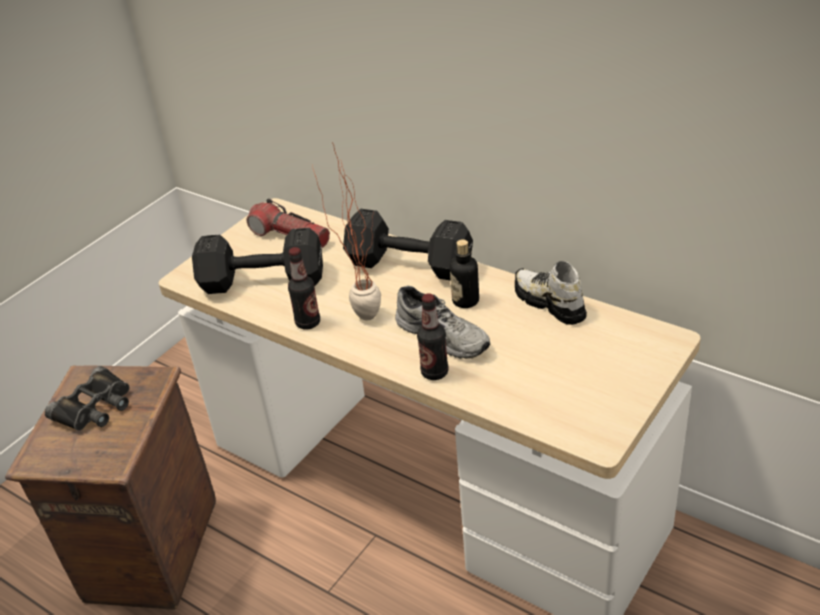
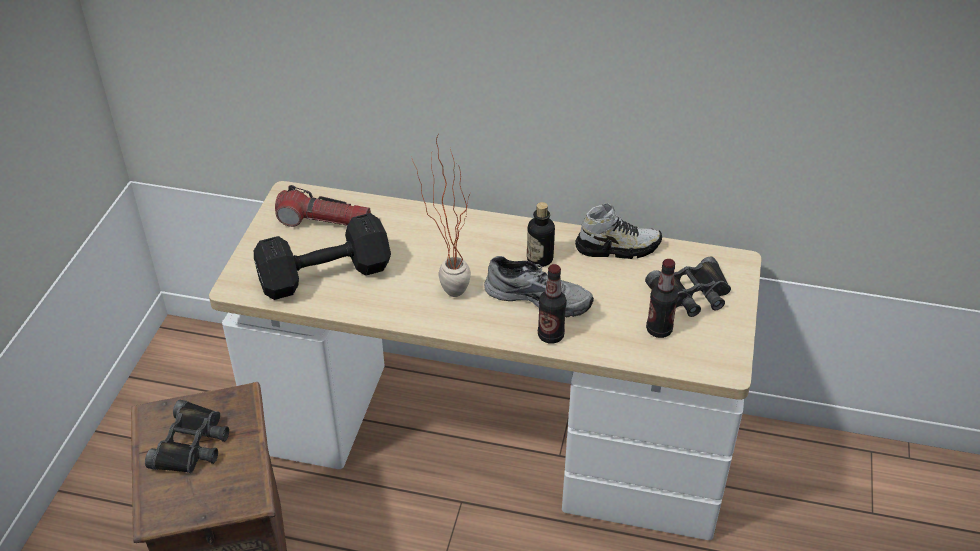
camera: 25 degrees left, 5 degrees up
bottle [288,247,320,330] -> bottle moved to [646,259,678,338]
black dumbbell [343,209,473,280] -> none
shoe [515,261,587,325] -> shoe turned 150 degrees clockwise [575,203,662,259]
none -> black binoculars [645,257,731,317]

